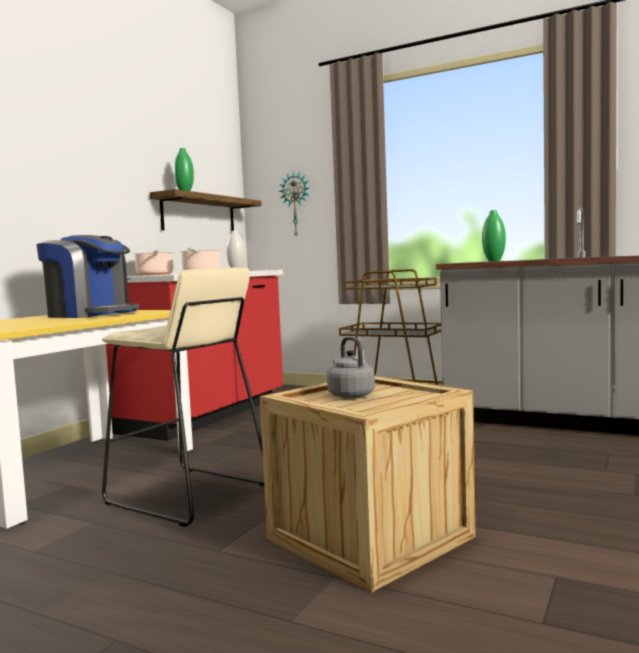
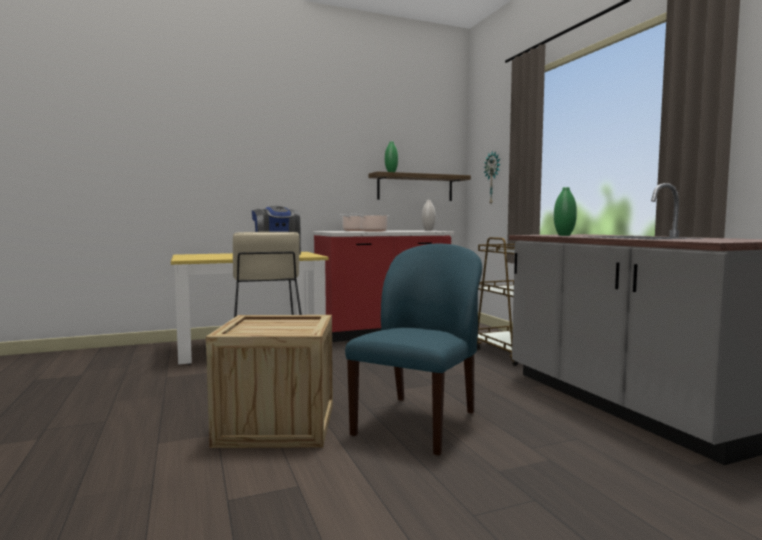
camera: 40 degrees right, 0 degrees up
grey kettle [327,337,375,398] -> none
none -> blue chair [345,244,482,456]

